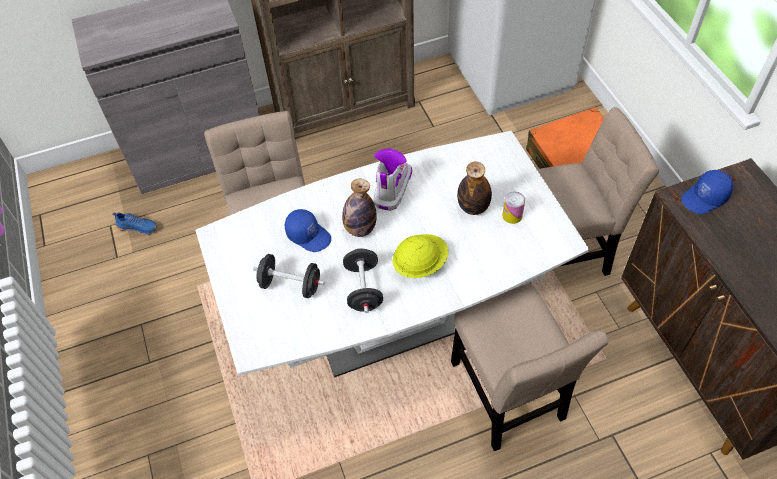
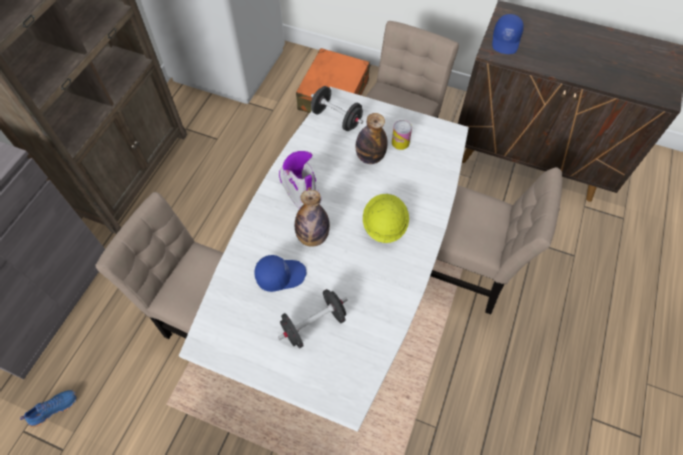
camera: 50 degrees left, 5 degrees up
black dumbbell [343,248,383,313] -> black dumbbell moved to [311,86,363,131]

